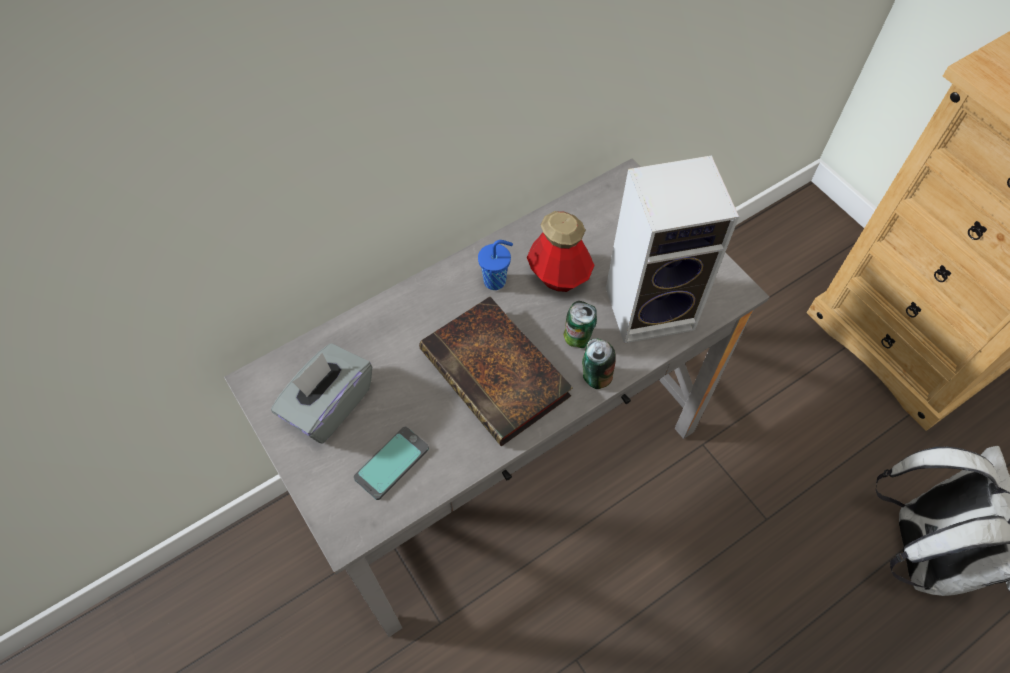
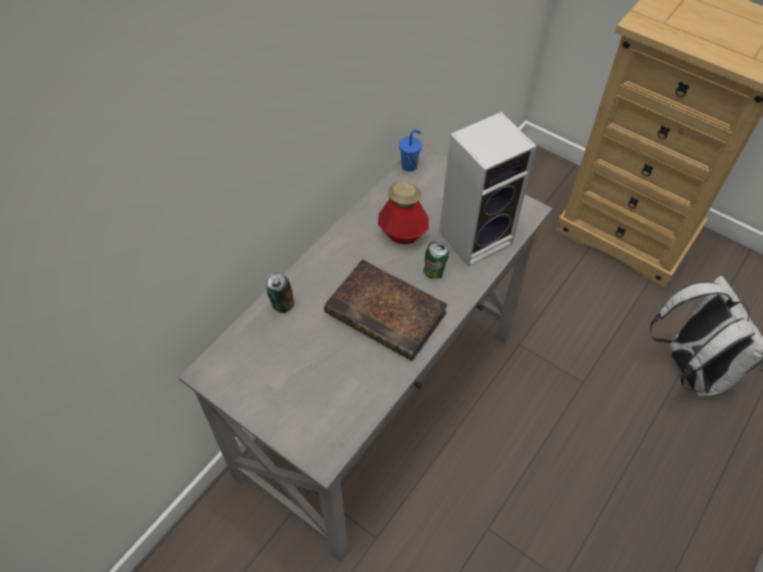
camera: 20 degrees left, 5 degrees down
grey tissue box [271,343,372,444] -> none
phone [354,427,429,500] -> none
blue cup [478,240,513,290] -> blue cup moved to [399,129,422,172]
can [582,338,616,389] -> can moved to [266,273,295,313]

